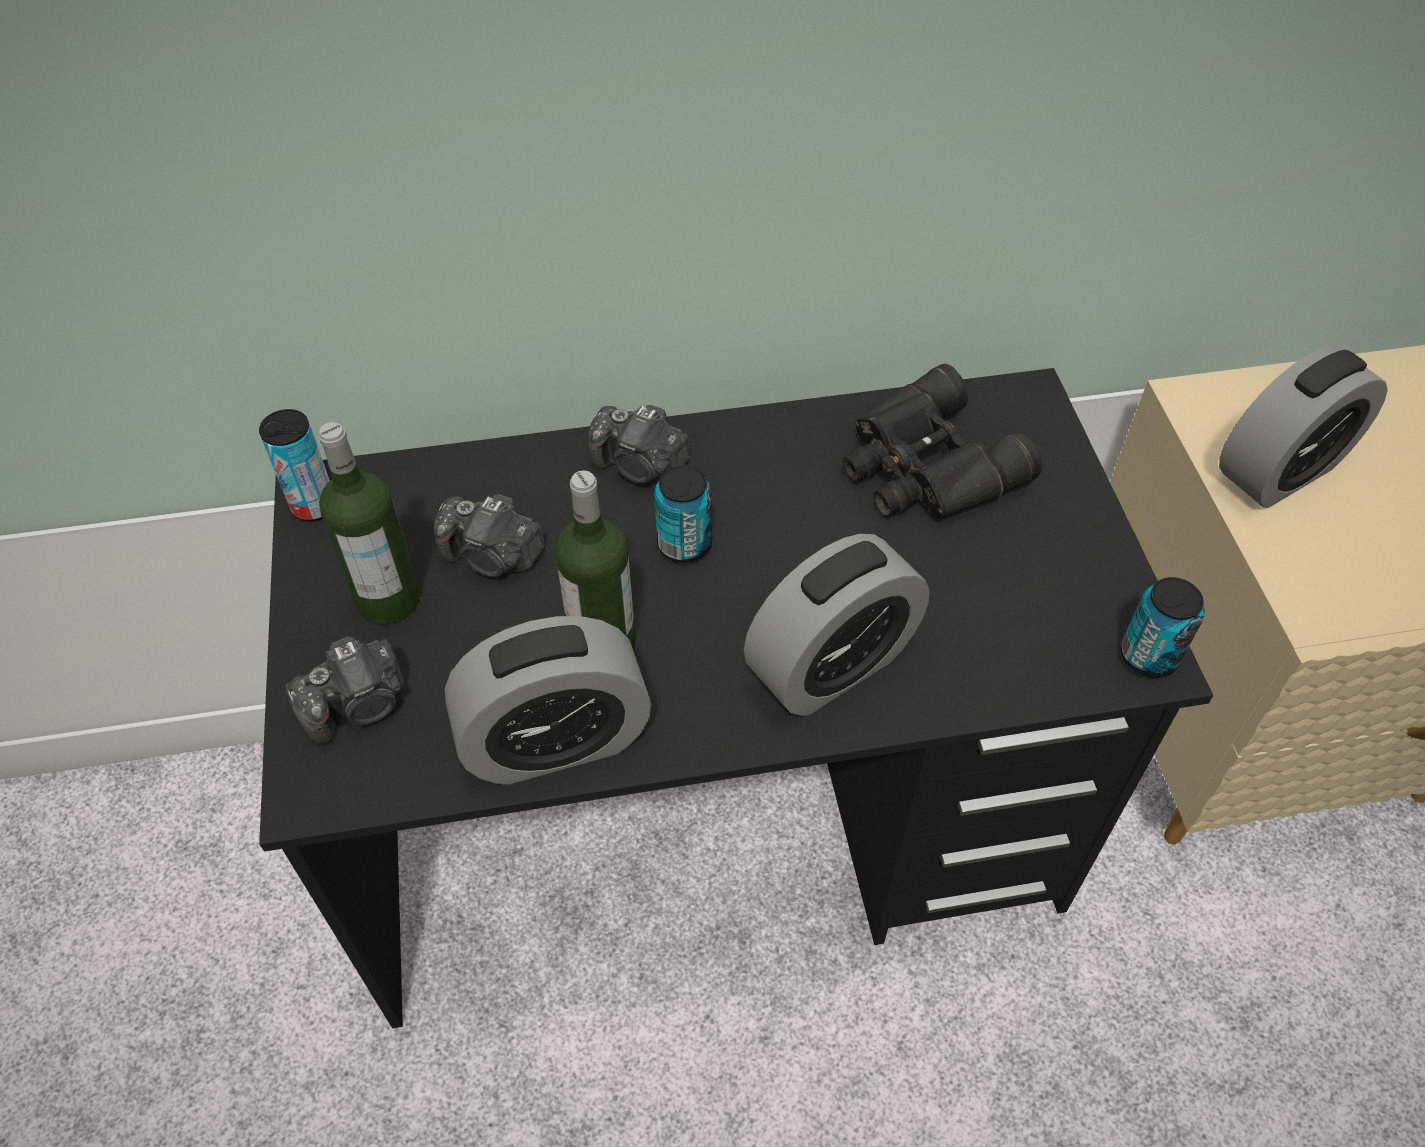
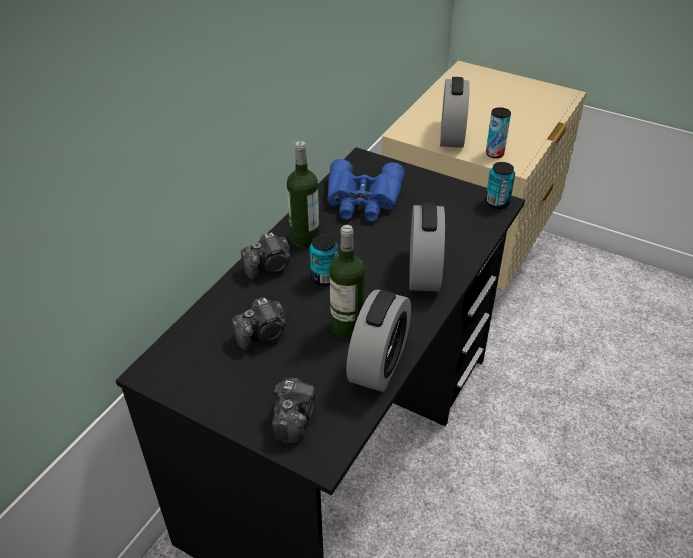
camera: 50 degrees left, 10 degrees down
can [259,409,330,522] -> can moved to [486,107,511,158]
bottle [319,422,420,624] -> bottle moved to [287,141,320,247]
black binoculars [843,364,1042,518] -> blue binoculars [327,159,405,221]

